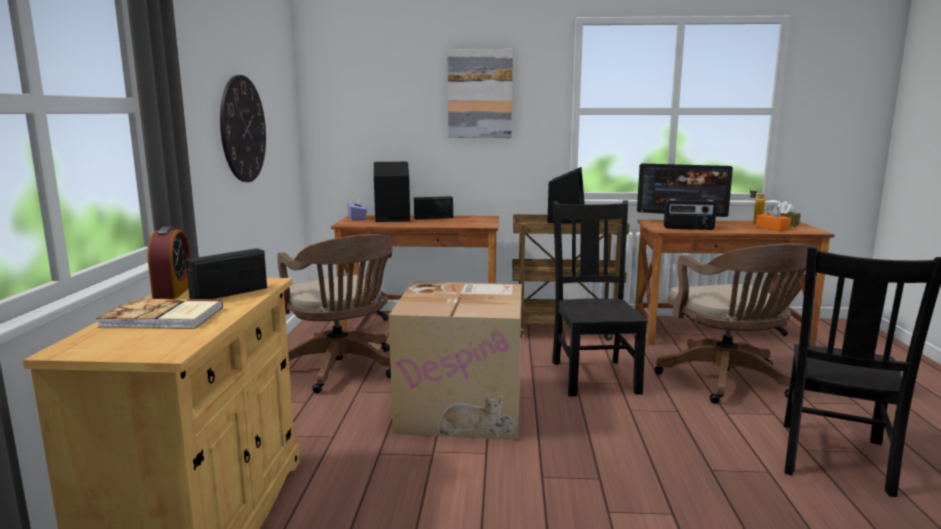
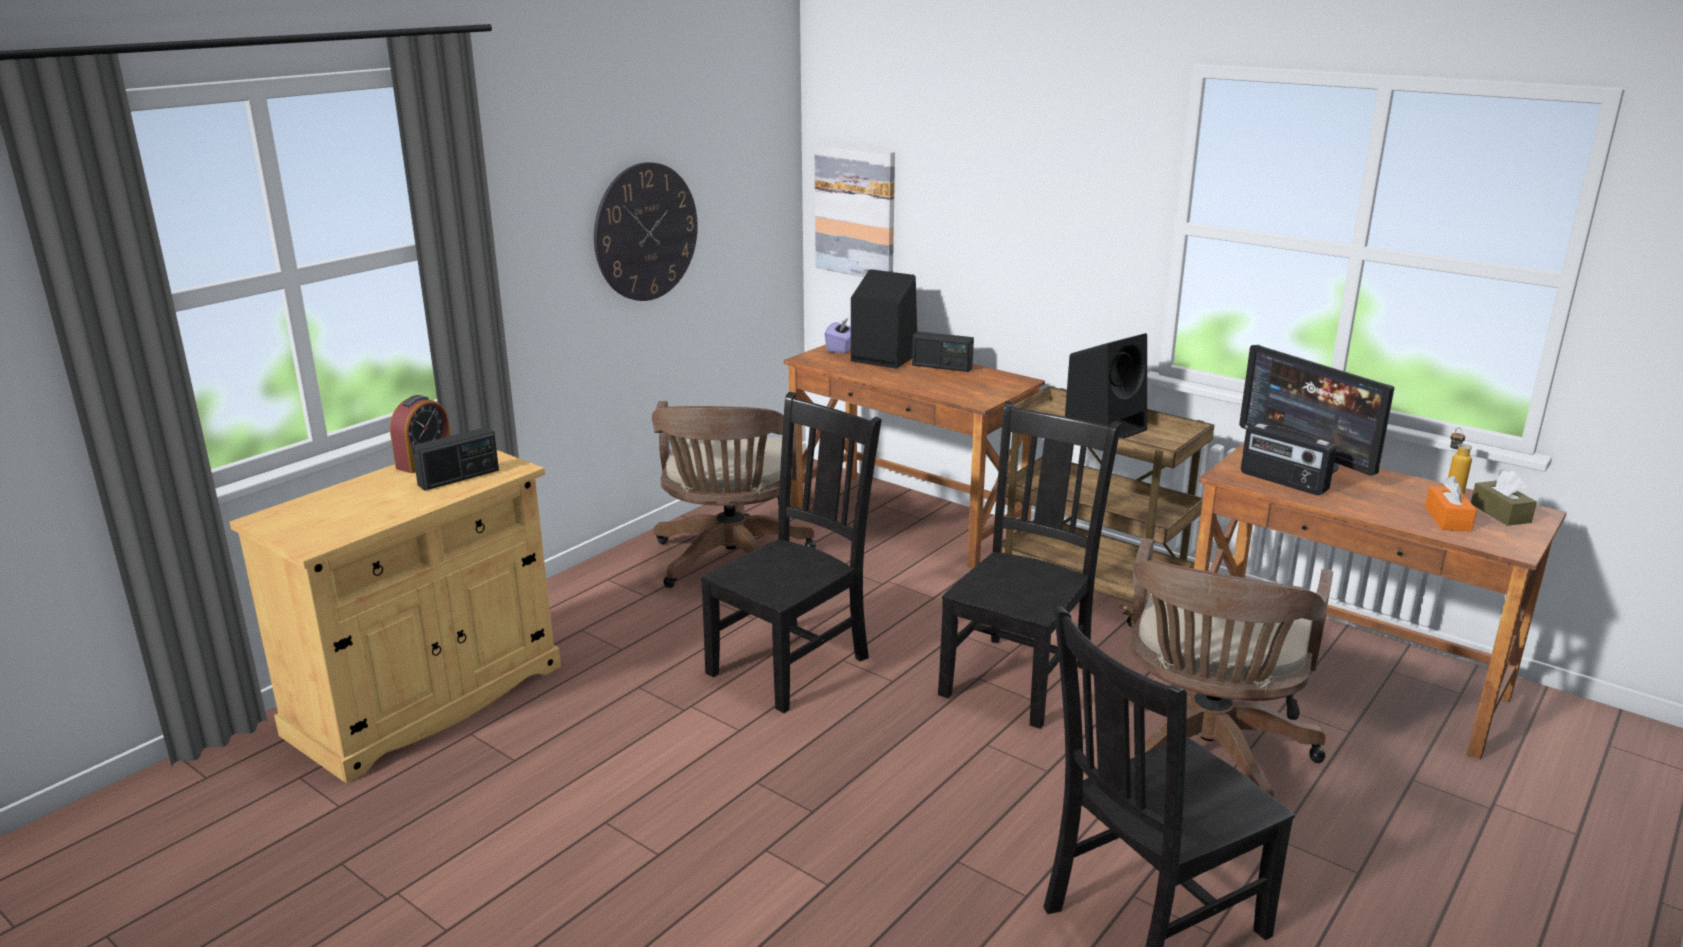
camera: 35 degrees right, 10 degrees up
book [96,299,223,329] -> none
radio [186,248,267,299] -> radio turned 150 degrees clockwise [412,427,499,491]
cardboard box [389,281,522,440] -> black chair [700,392,882,713]
picture [447,49,513,138] -> picture moved to [814,143,895,277]

